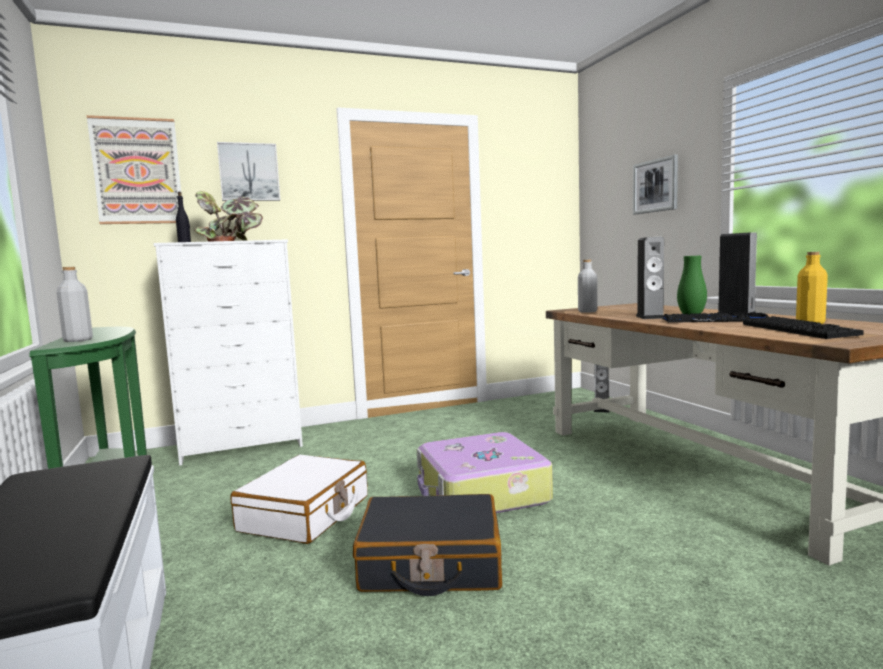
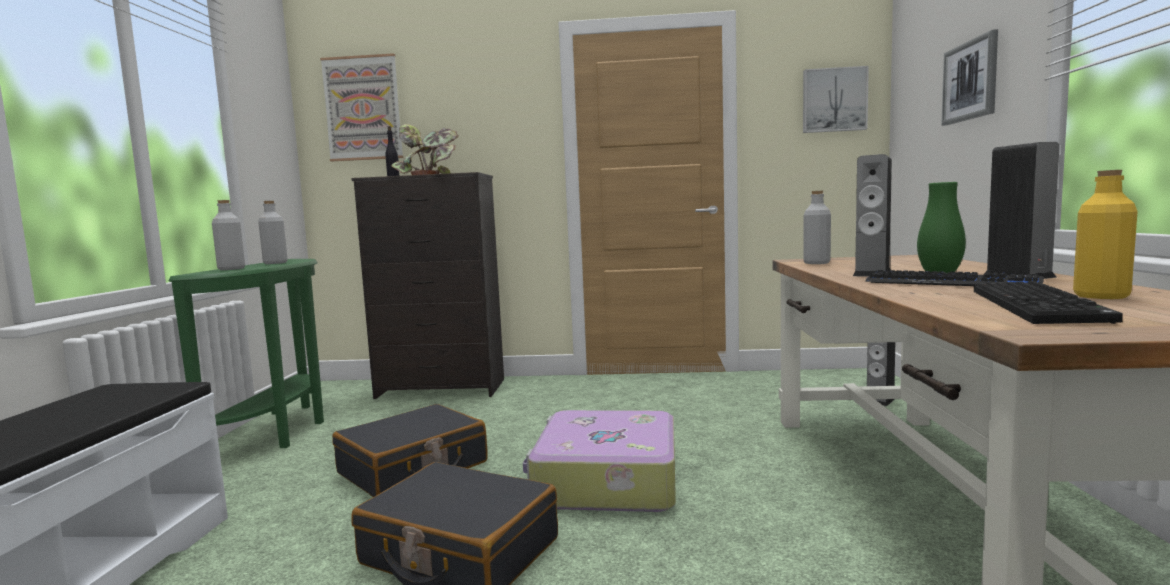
camera: 25 degrees right, 0 degrees up
white dresser [154,239,303,466] -> black dresser [351,172,504,399]
picture [217,142,280,201] -> picture moved to [803,66,869,133]
white suitcase [231,455,368,544] -> black suitcase [332,404,488,497]
none -> grey bottle [258,201,288,264]

